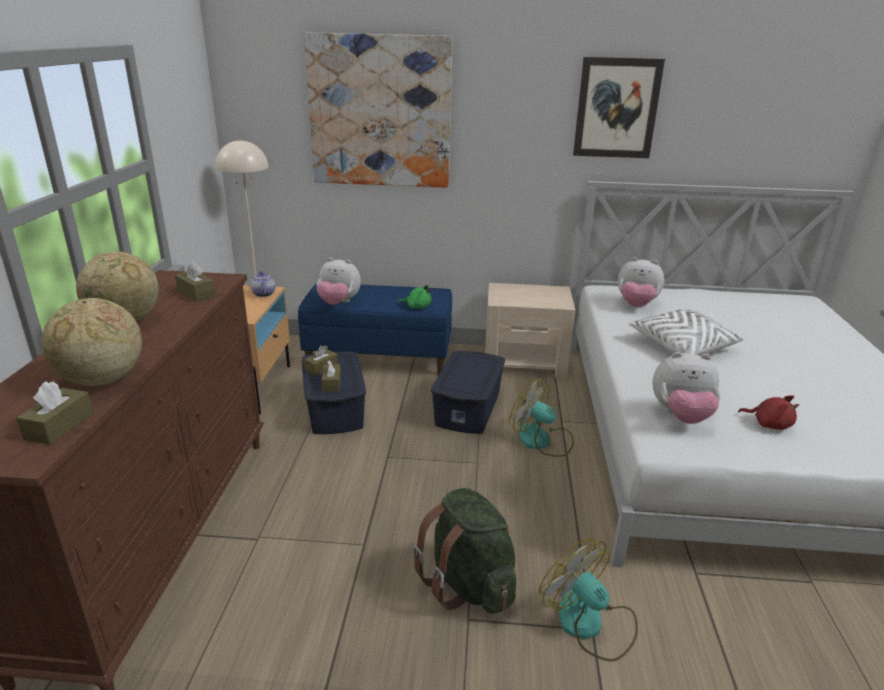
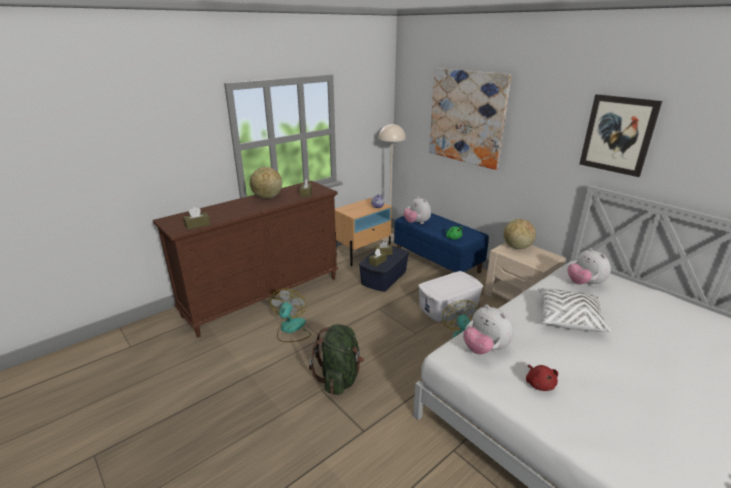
camera: 45 degrees right, 0 degrees up
globe [41,298,142,386] -> globe moved to [504,219,536,249]
blue storage box [431,351,505,434] -> white storage box [418,271,483,322]
fan [539,538,638,661] -> fan moved to [270,288,311,342]

